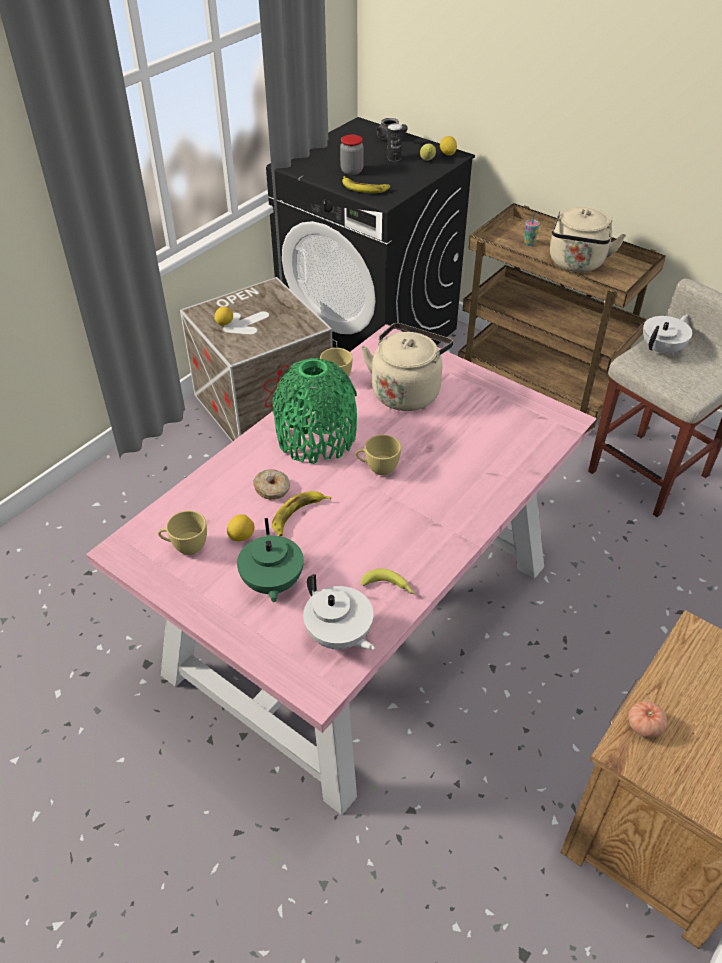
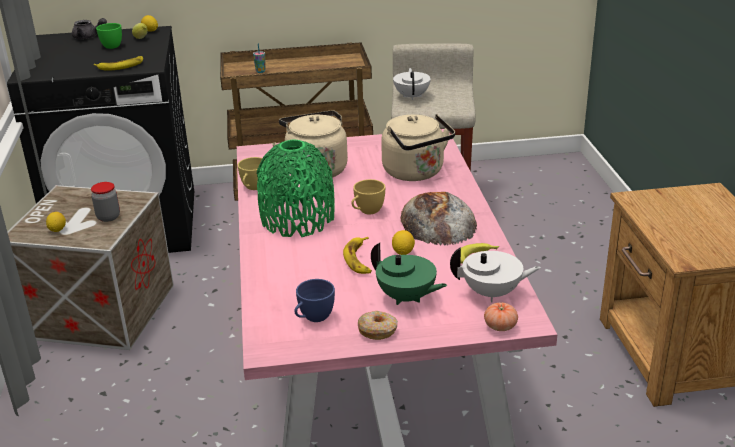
camera: 45 degrees left, 15 degrees down
yellow cup [158,511,207,555] -> blue cup [295,279,335,322]
lemon [227,514,254,541] -> lemon moved to [392,230,415,255]
donut [253,469,290,500] -> donut moved to [358,311,398,340]
jar [340,135,364,175] -> jar moved to [91,182,120,222]
can [387,123,402,161] -> green cup [96,23,122,49]
beige kettle [550,207,626,272] -> beige kettle moved to [381,114,455,181]
tomato [628,701,667,738] -> tomato moved to [484,302,518,331]
none -> bread [400,192,477,246]

